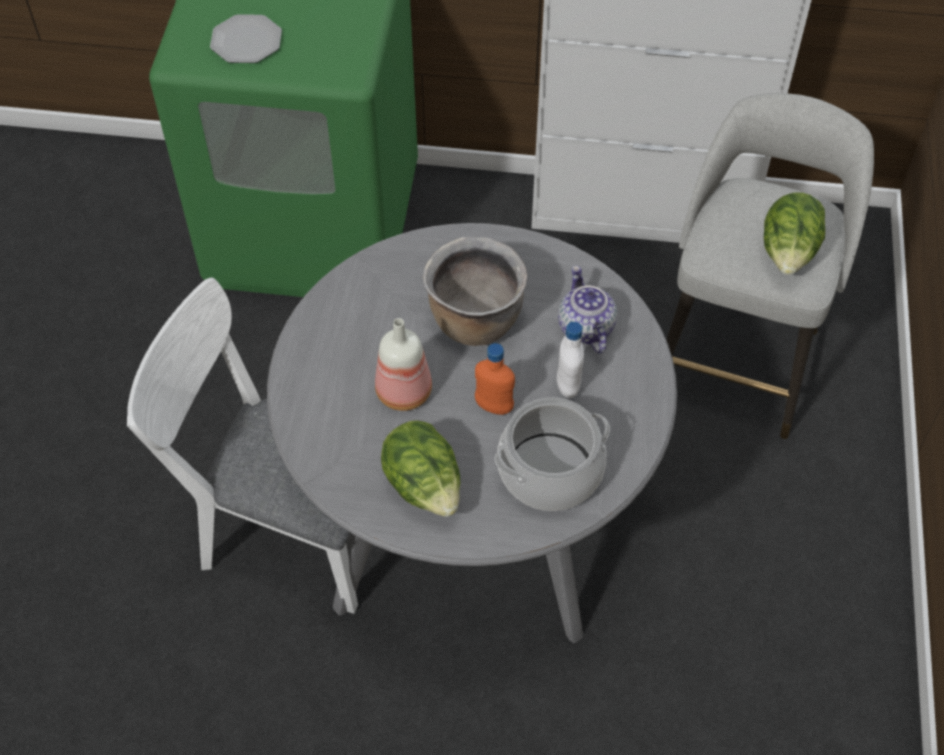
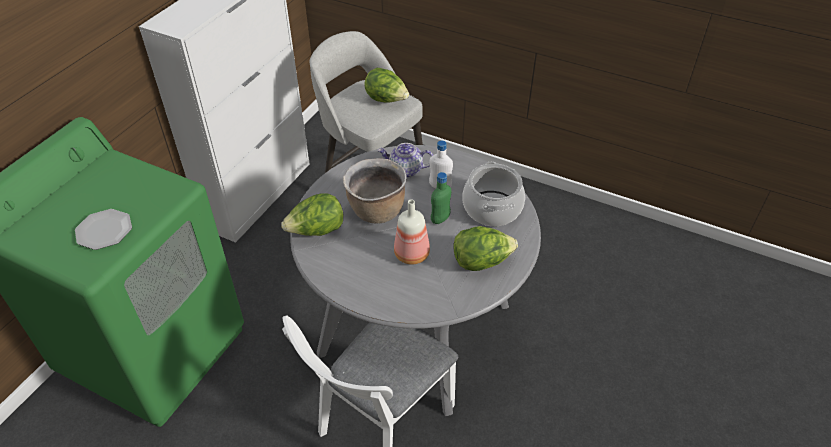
camera: 70 degrees left, 10 degrees down
orange bottle [475,343,515,415] -> green bottle [431,172,451,224]
none -> lettuce [281,194,343,236]

